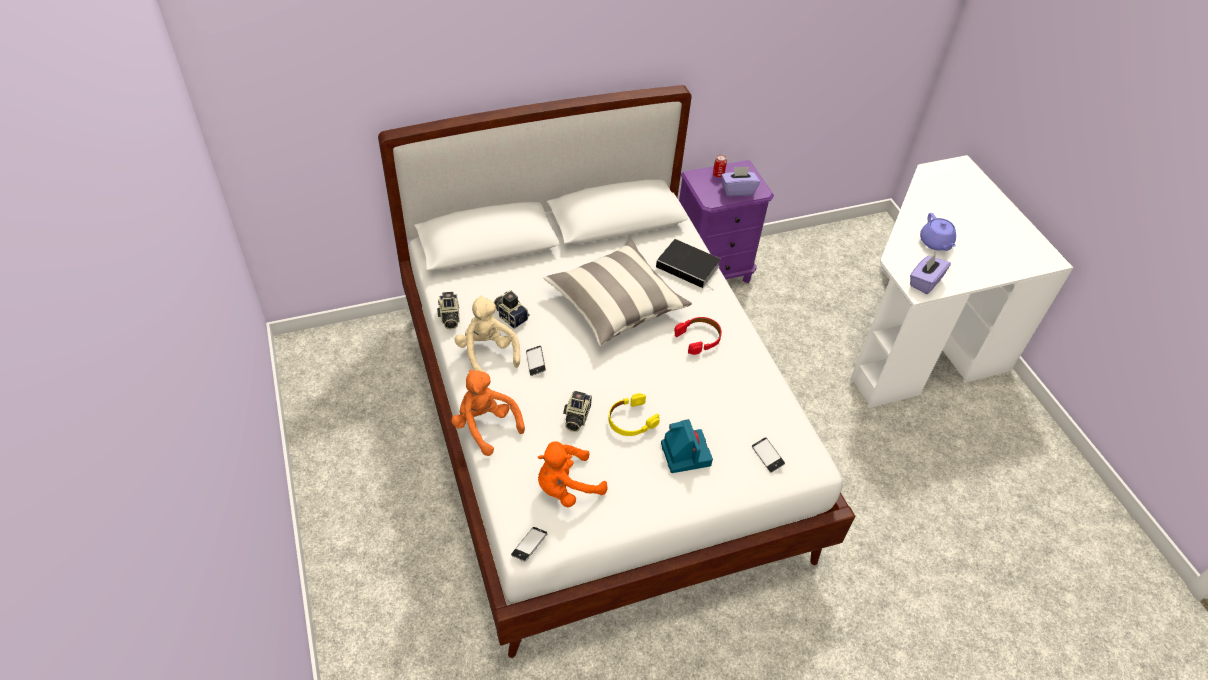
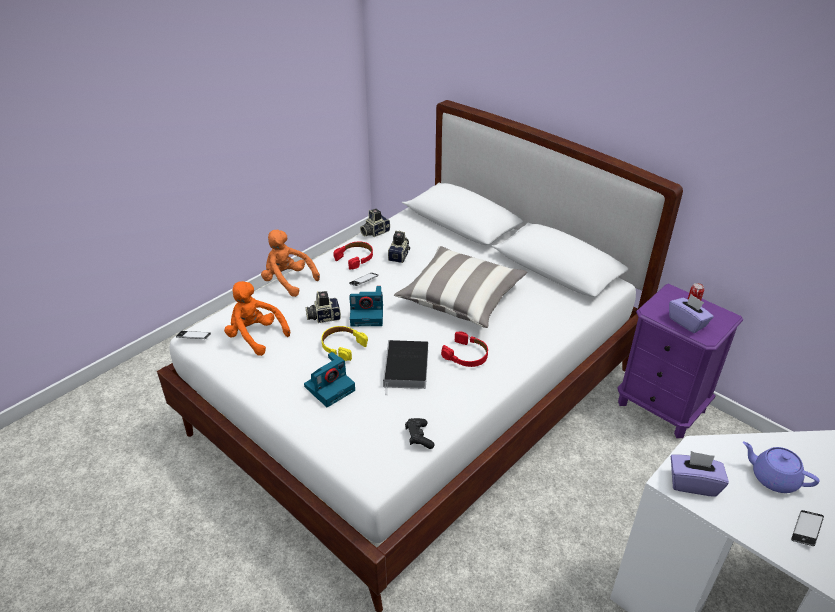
camera: 65 degrees right, 10 degrees down
orange plush toy [451,369,525,456] -> orange plush toy turned 75 degrees counterclockwise [261,230,320,297]
beige plush toy [454,296,520,372] -> red headphones [333,241,373,270]
book [656,239,721,291] -> book moved to [383,340,428,395]
phone [752,437,785,473] -> phone moved to [791,510,824,546]
purple teapot [920,213,956,251] -> purple teapot turned 75 degrees clockwise [743,442,820,493]
none -> camera [349,286,383,326]
none -> black game controller [405,418,434,449]

